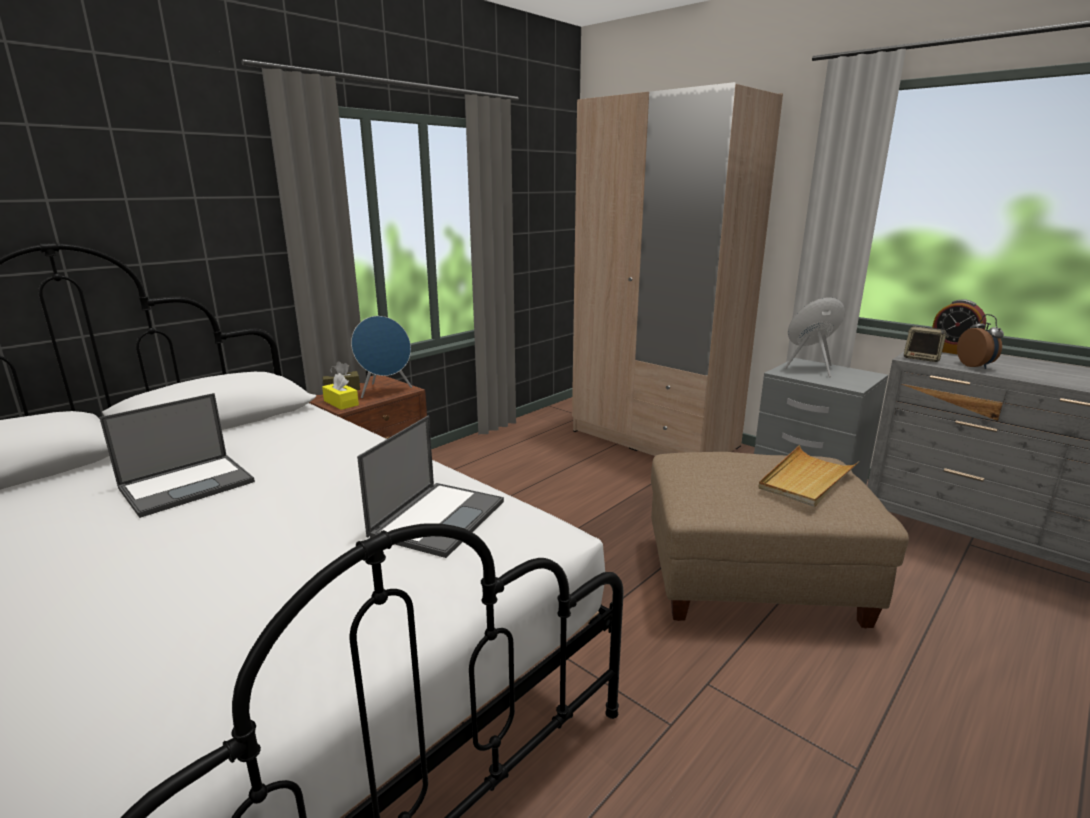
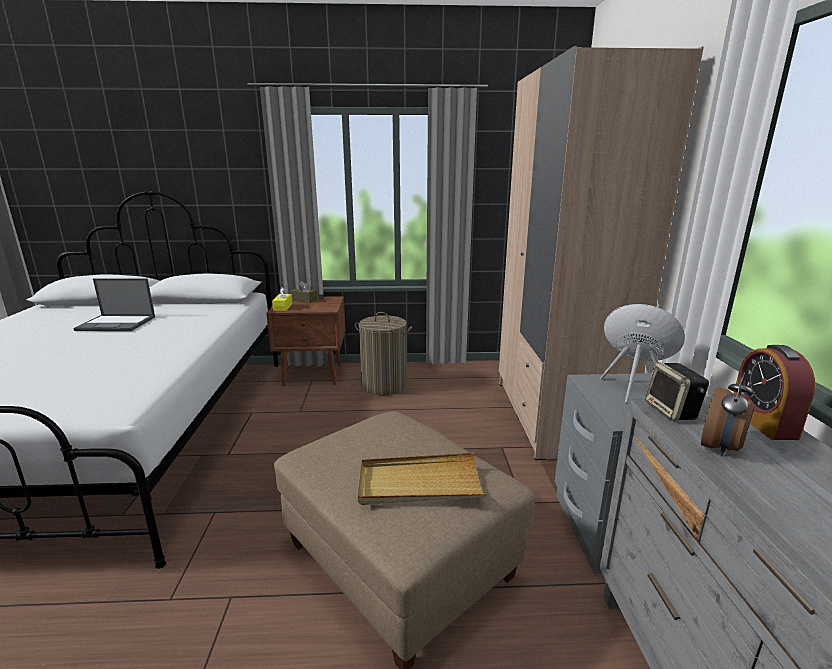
camera: 45 degrees right, 0 degrees up
blue speaker [351,316,412,398] -> none
laptop [357,416,504,558] -> none
none -> laundry basket [355,312,412,395]

